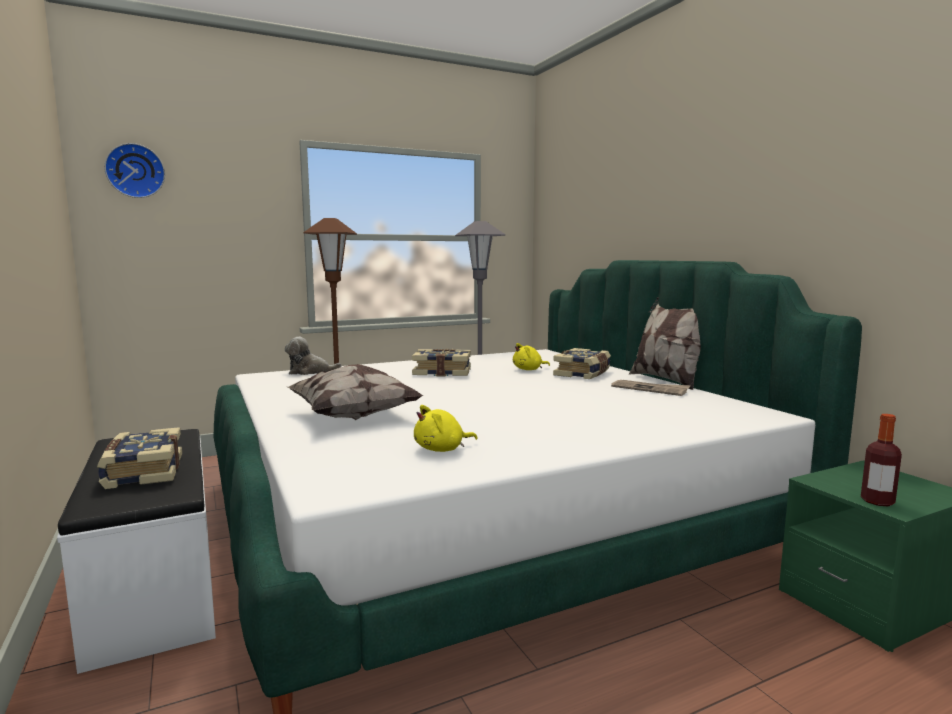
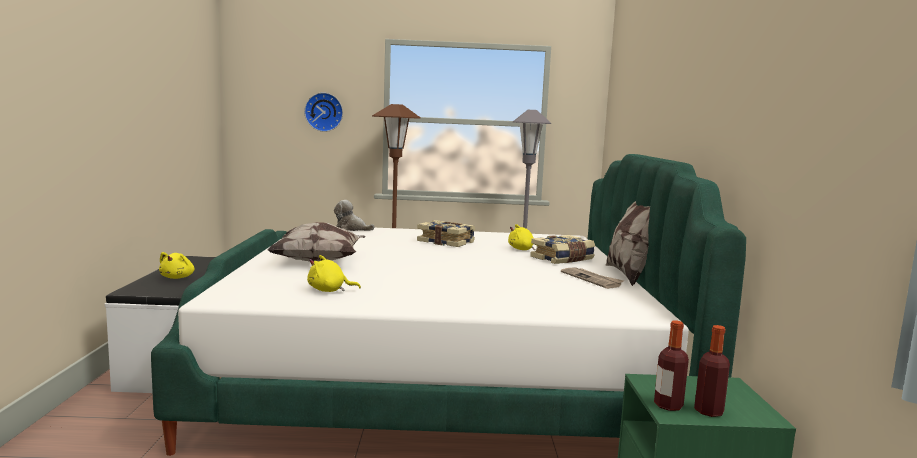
camera: 25 degrees right, 0 degrees up
book [97,427,182,489] -> yellow plush toy [159,252,194,279]
wall clock [104,143,165,198] -> wall clock moved to [304,92,343,132]
none -> bottle [694,325,730,417]

